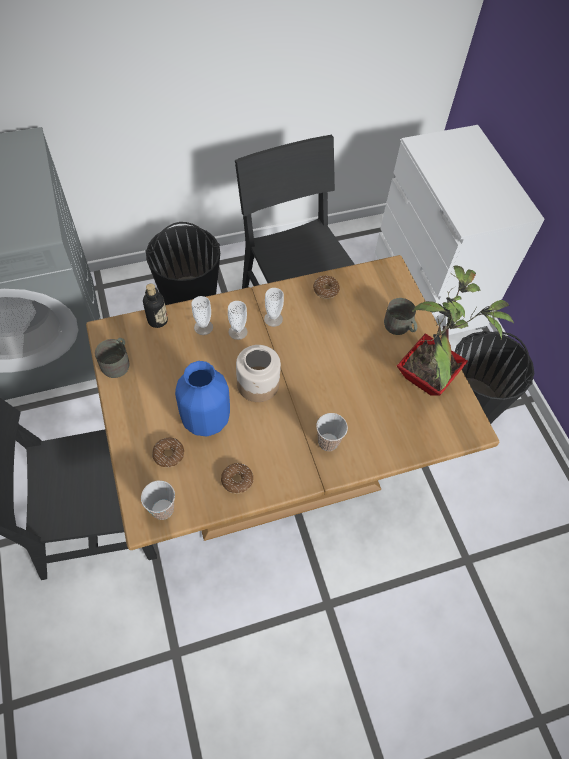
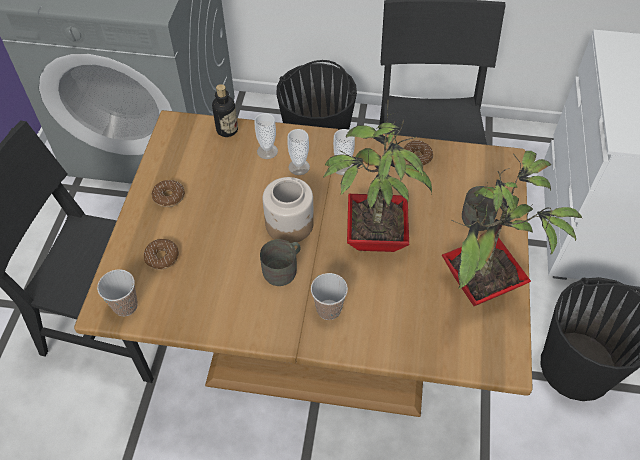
camera: 30 degrees right, 5 degrees down
grey mug [95,338,129,378] -> grey mug moved to [260,239,301,286]
blue vase [175,361,230,436] -> none
donut [221,463,253,494] -> donut moved to [152,180,185,207]
none -> potted plant [323,100,432,252]

